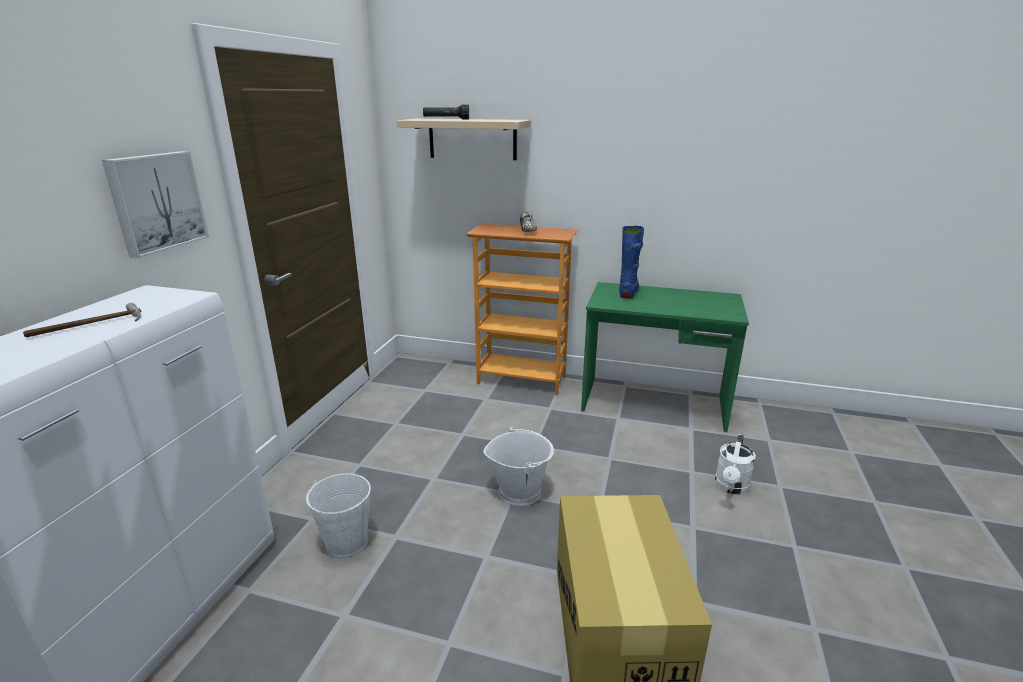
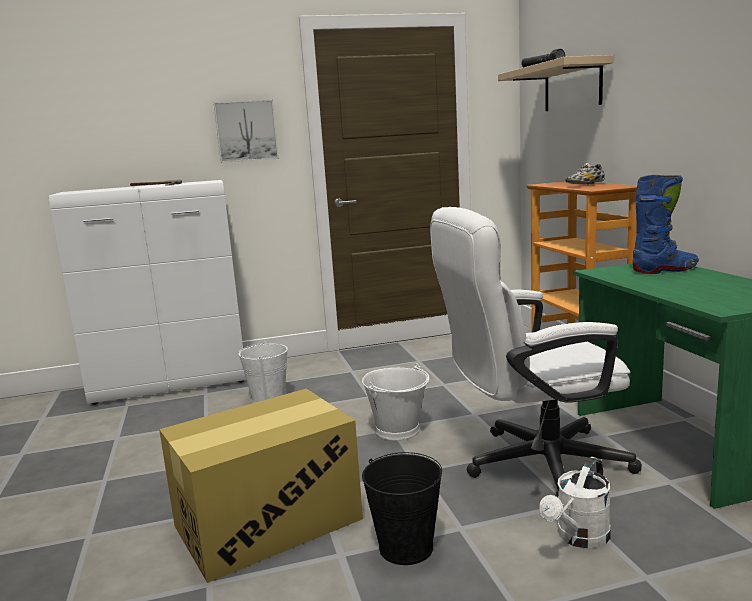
camera: 60 degrees right, 10 degrees down
white watering can [715,434,756,494] -> white watering can turned 45 degrees counterclockwise [539,457,611,548]
none -> black bucket [362,452,442,565]
none -> white office chair [430,207,642,497]

